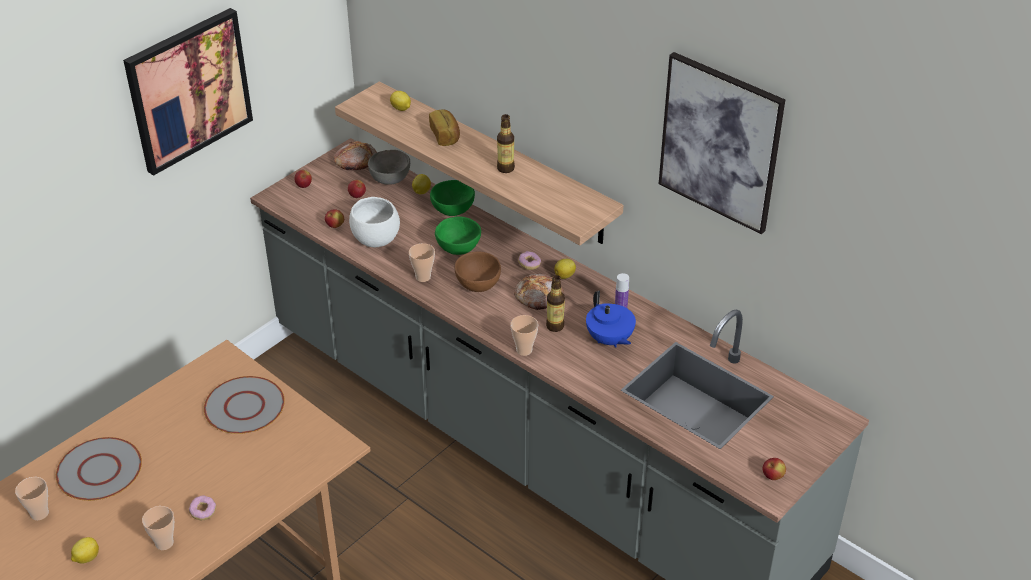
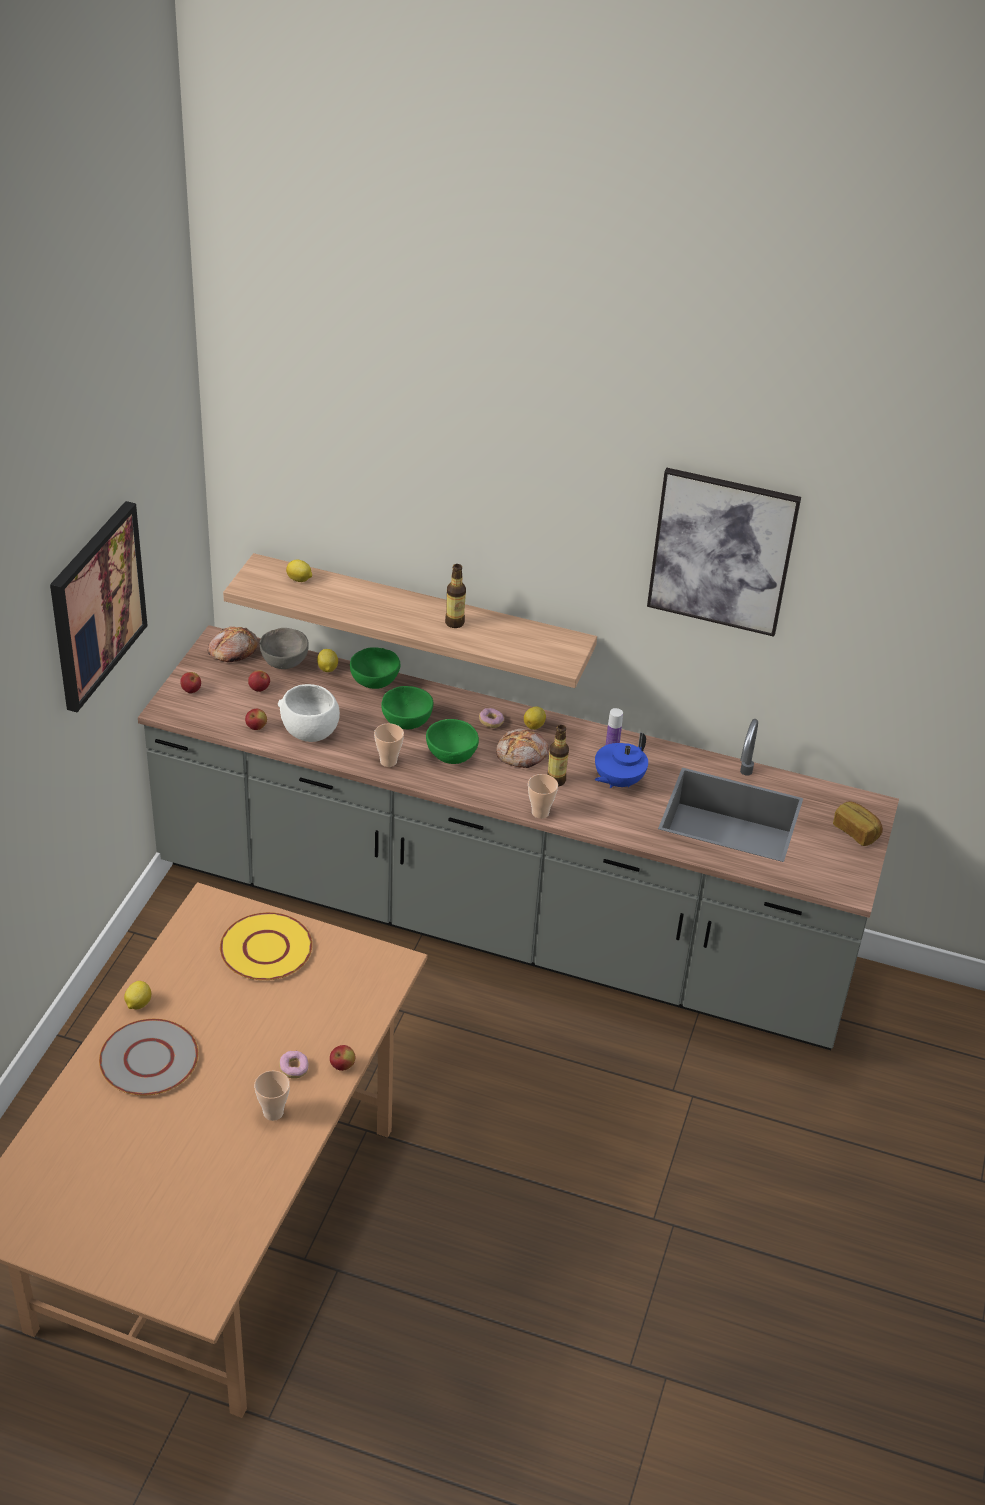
camera: 25 degrees left, 0 degrees up
cup [15,477,49,520] -> none
lemon [71,537,99,563] -> lemon moved to [124,981,151,1009]
grey plate [204,376,285,434] -> yellow plate [220,912,312,980]
bread [429,109,460,146] -> bread moved to [833,801,883,846]
brown bowl [455,251,501,292] -> green bowl [426,719,479,764]
blue teapot [586,291,636,348] -> blue teapot turned 90 degrees clockwise [595,732,648,788]
apple [763,458,786,480] -> apple moved to [330,1045,355,1071]

